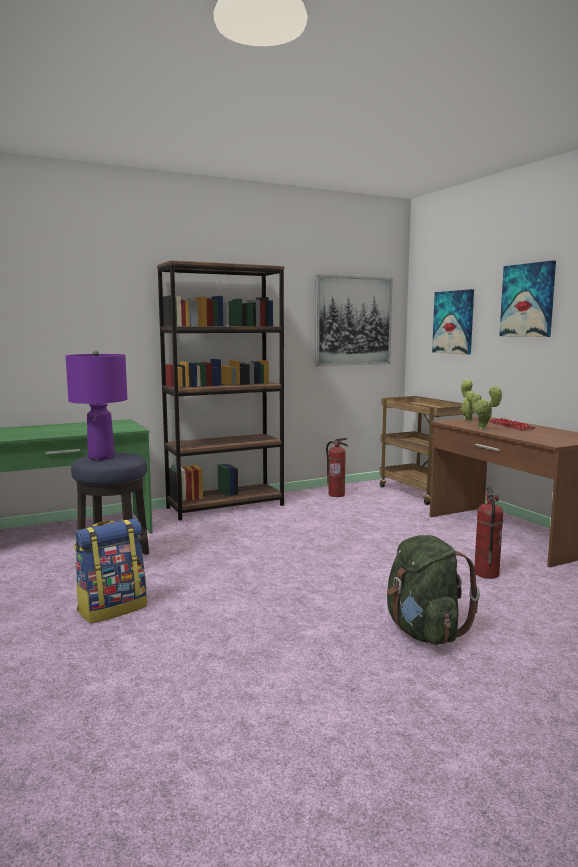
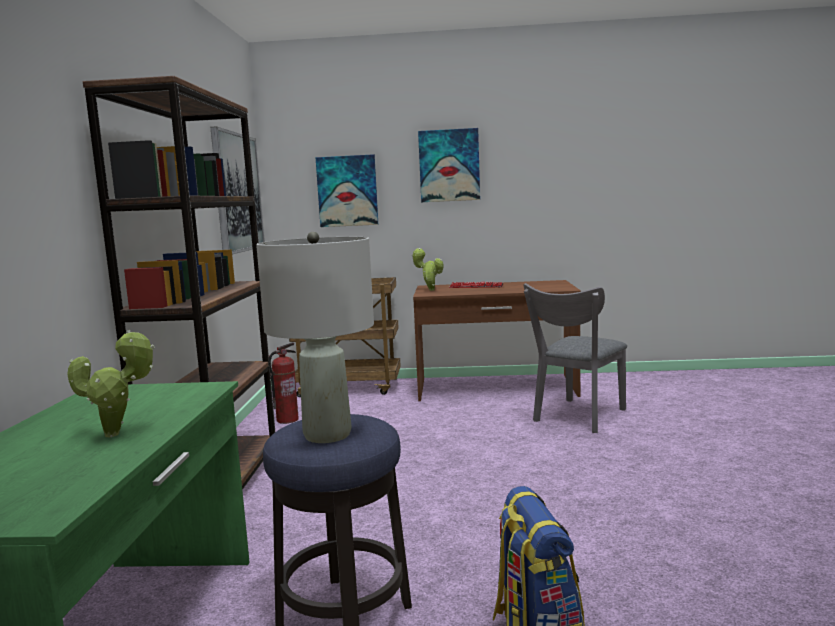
camera: 60 degrees left, 0 degrees up
purple table lamp [66,351,127,460] -> grey table lamp [256,232,374,443]
green backpack [387,535,480,645] -> none
potted plant [471,385,503,429] -> potted plant moved to [67,330,155,437]
fire extinguisher [474,487,503,579] -> grey chair [524,283,627,433]

